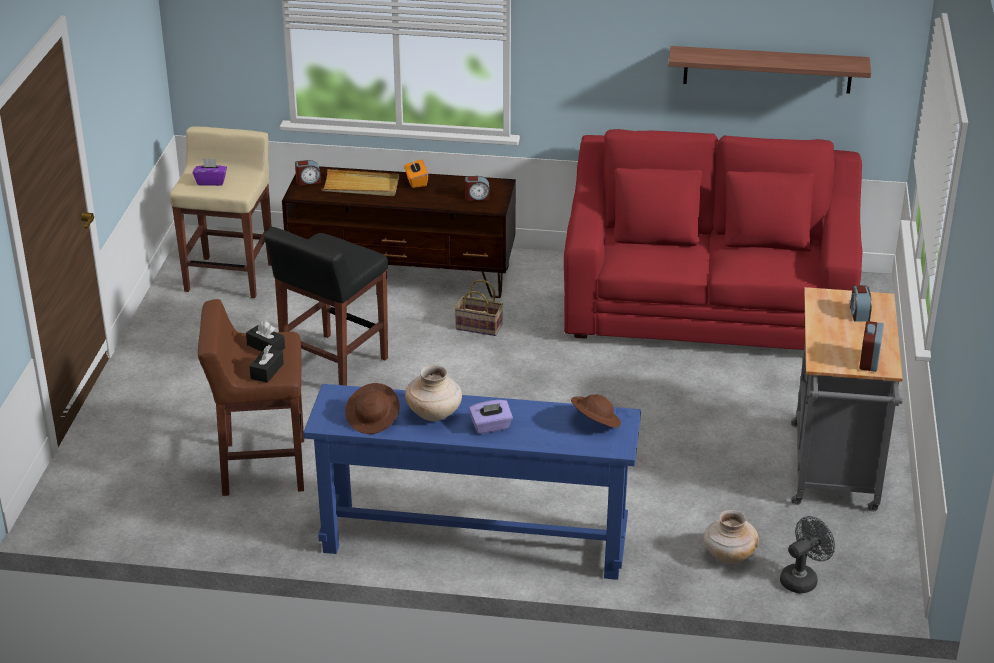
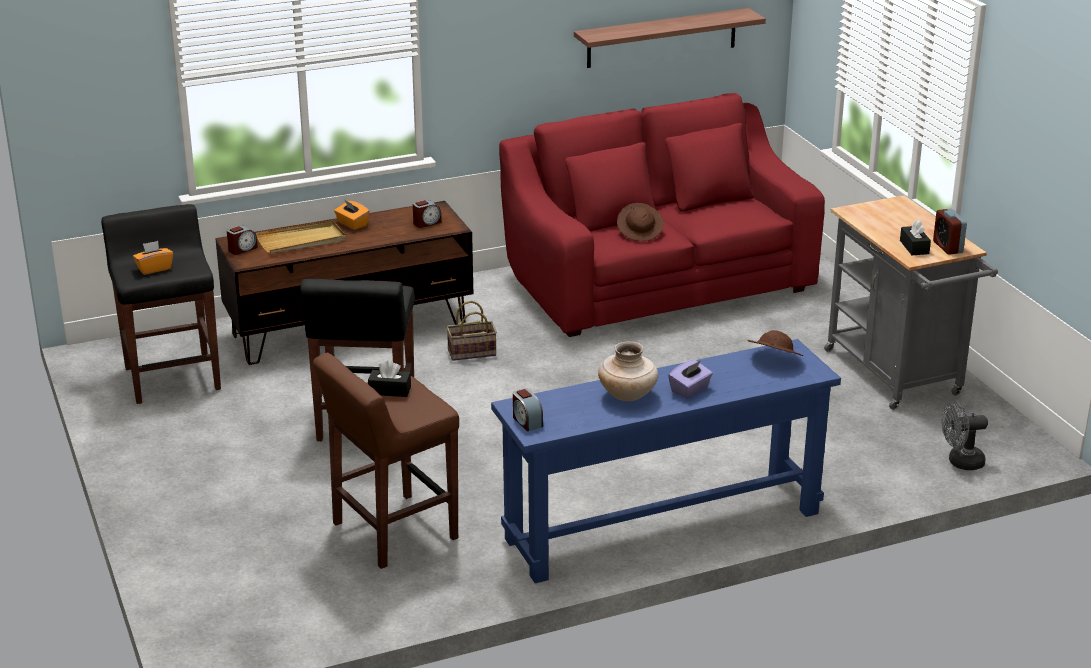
camera: 30 degrees left, 5 degrees down
beige stool [170,126,272,298] -> black stool [101,204,221,404]
purple tissue box [193,159,227,186] -> orange tissue box [133,241,173,275]
black tissue box [249,345,284,383] -> black tissue box moved to [900,220,931,255]
brown hat [345,383,400,434] -> brown hat moved to [617,203,664,241]
beige vase [704,510,759,564] -> none
grey fan [780,516,835,593] -> grey fan turned 120 degrees counterclockwise [942,401,988,470]
alarm clock [850,285,872,322] -> alarm clock moved to [513,389,543,432]

